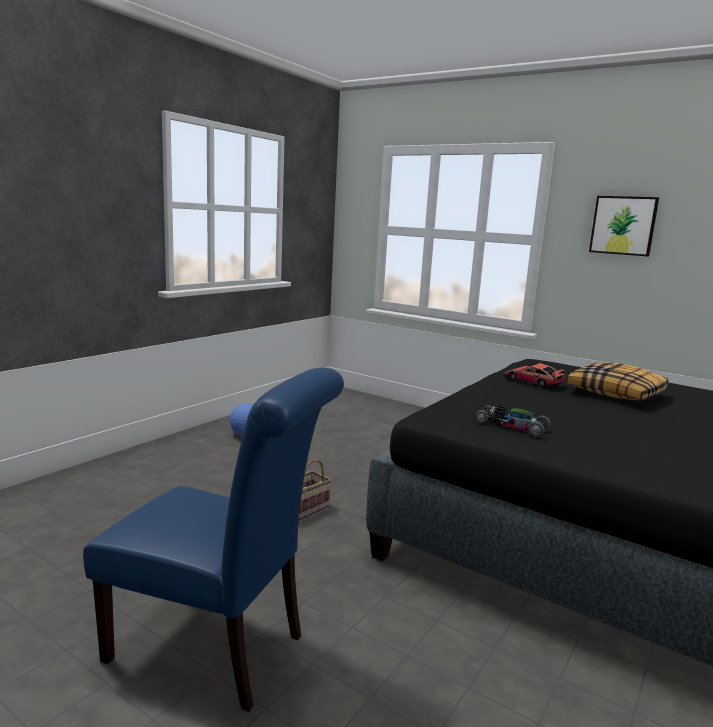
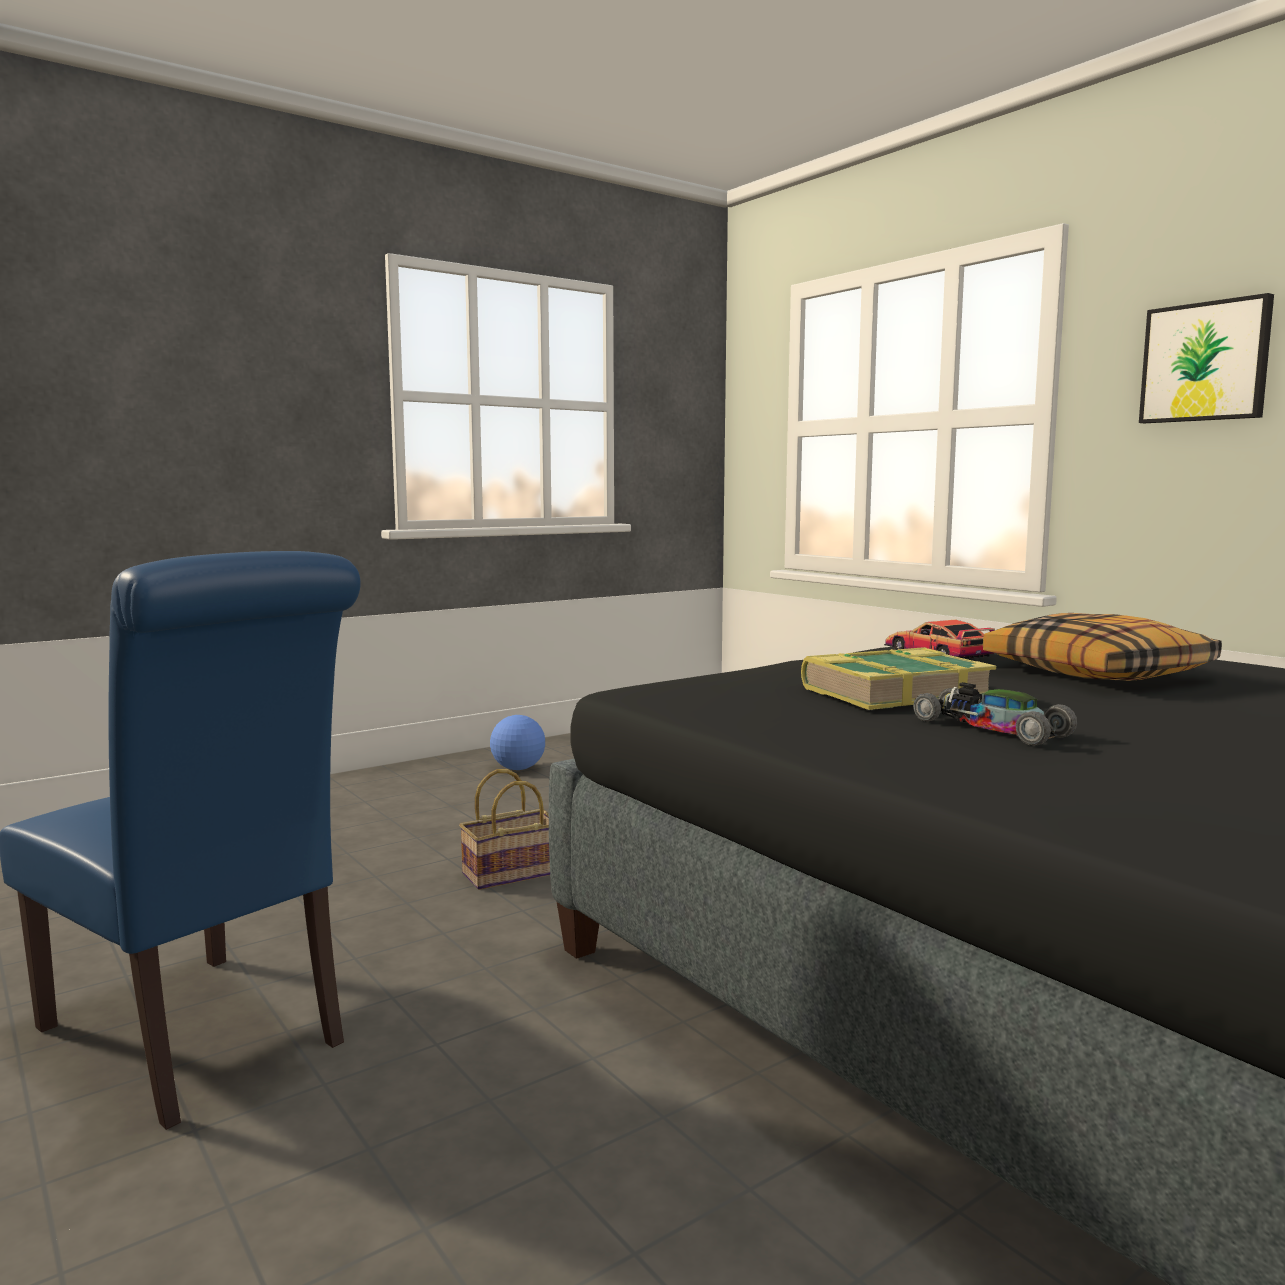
camera: 20 degrees right, 5 degrees down
toy car [475,405,550,437] -> toy car moved to [913,682,1077,746]
none -> book [801,647,996,710]

